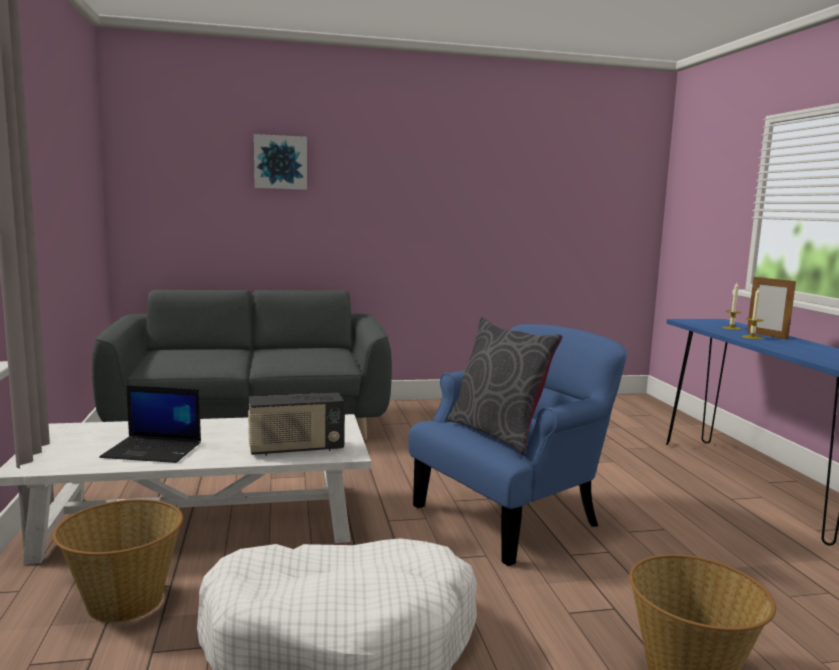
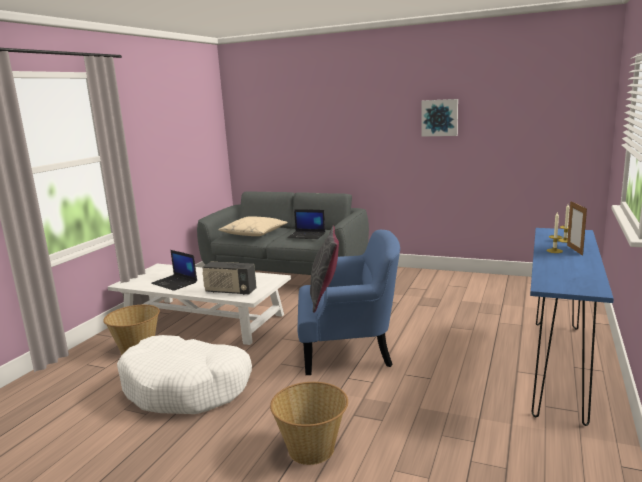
camera: 35 degrees right, 5 degrees up
picture [254,134,307,190] -> picture moved to [421,99,458,137]
none -> beige pillow [218,216,288,236]
none -> laptop [287,209,325,239]

